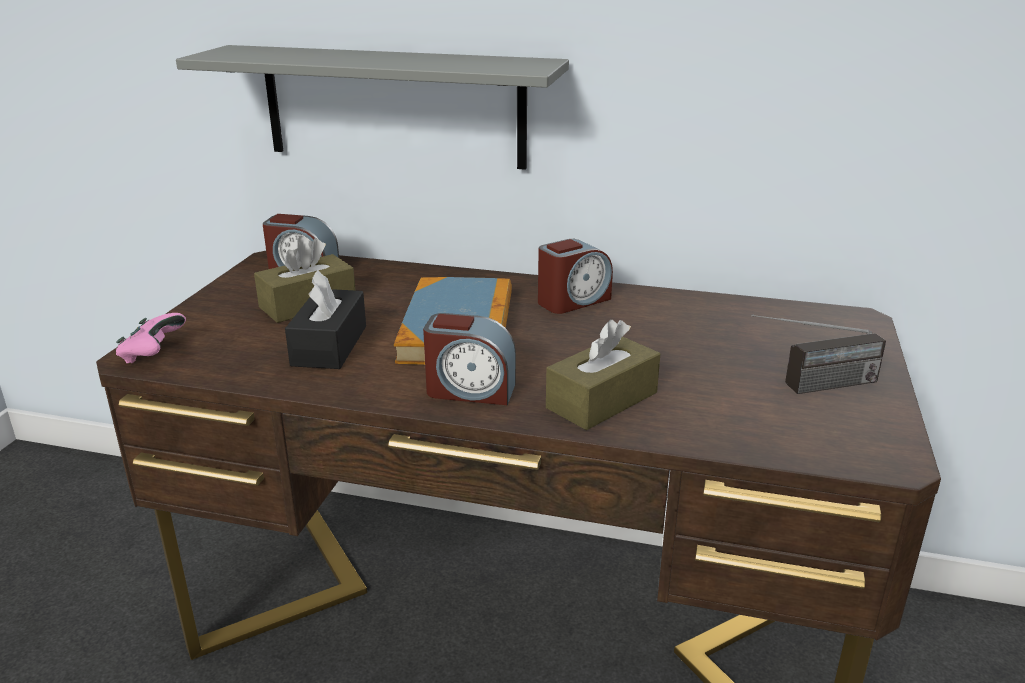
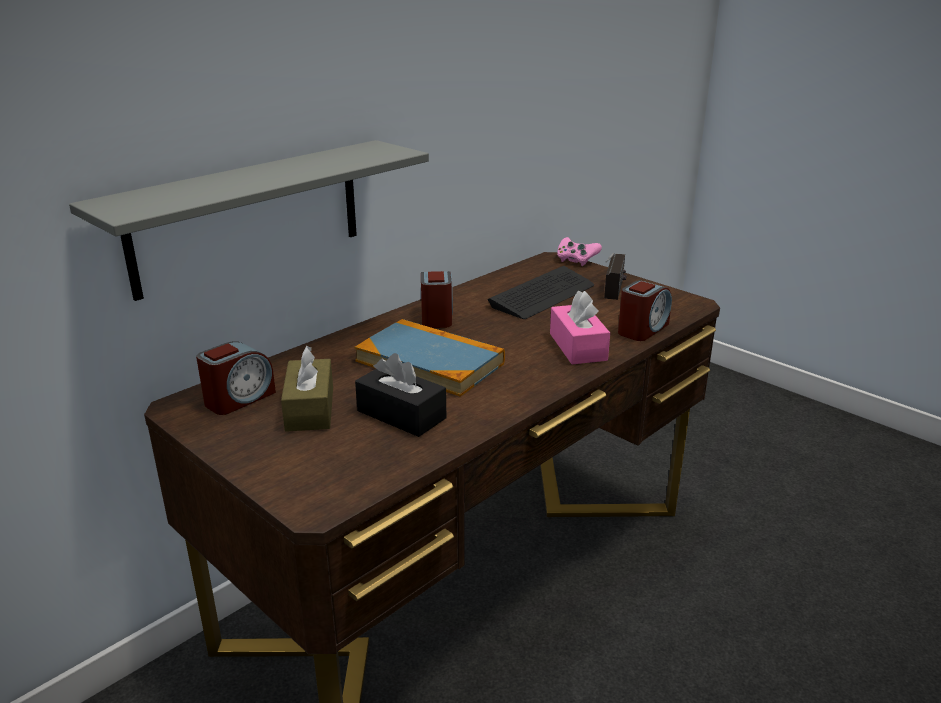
camera: 60 degrees left, 0 degrees up
pink game controller [116,313,186,363] -> pink game controller moved to [557,237,602,266]
alarm clock [423,313,516,405] -> alarm clock moved to [618,280,672,341]
brown tissue box [546,320,660,430] -> pink tissue box [550,291,610,364]
none -> keyboard [487,266,594,319]

